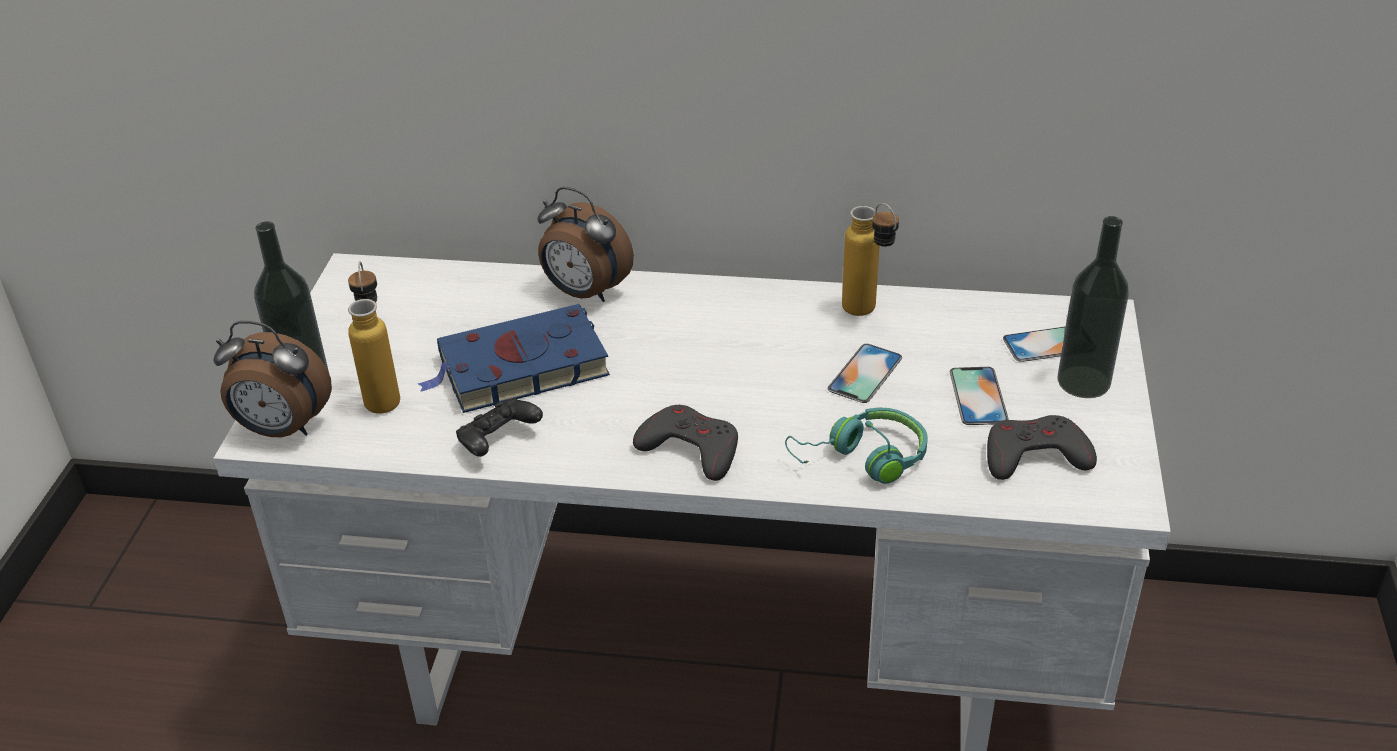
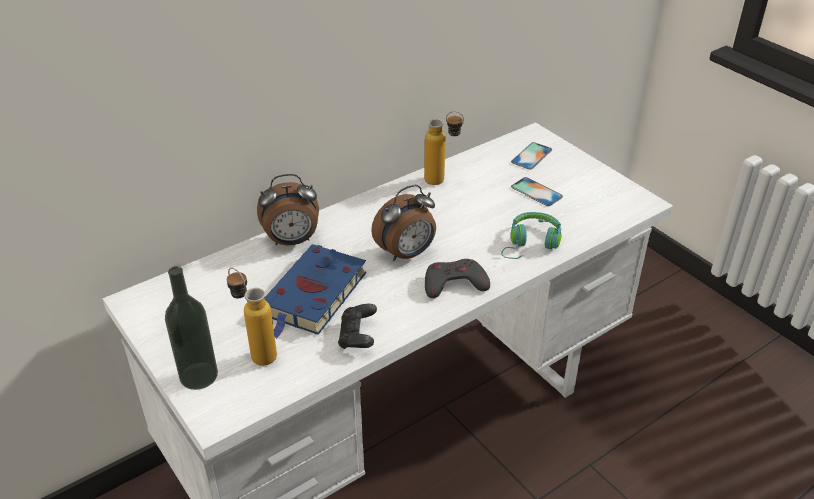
camera: 45 degrees left, 0 degrees up
alarm clock [214,321,332,437] -> alarm clock moved to [371,185,436,261]
phone [828,344,902,403] -> none
grey game controller [987,415,1097,480] -> none
bottle [1058,216,1129,398] -> none

